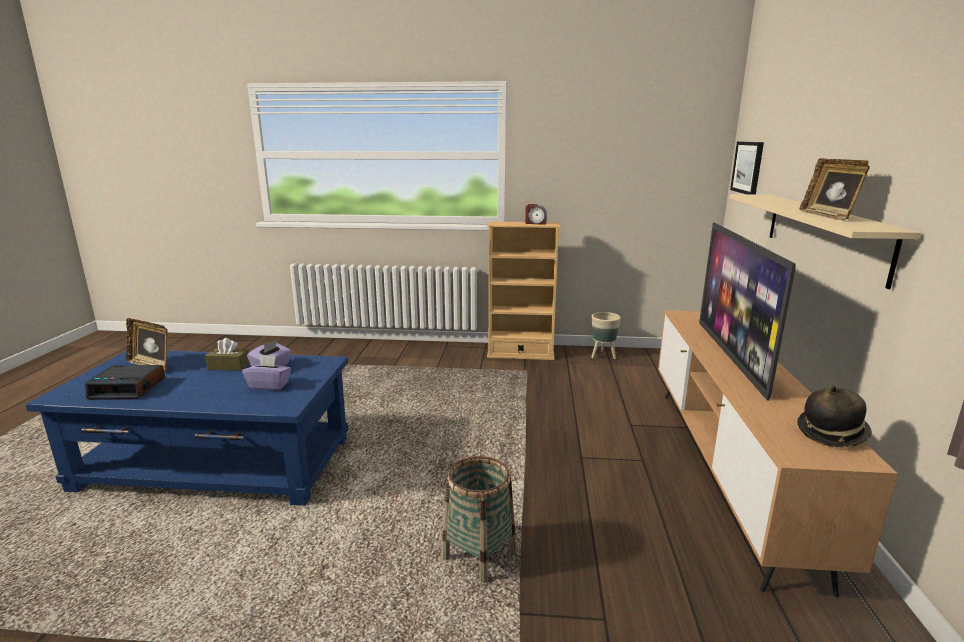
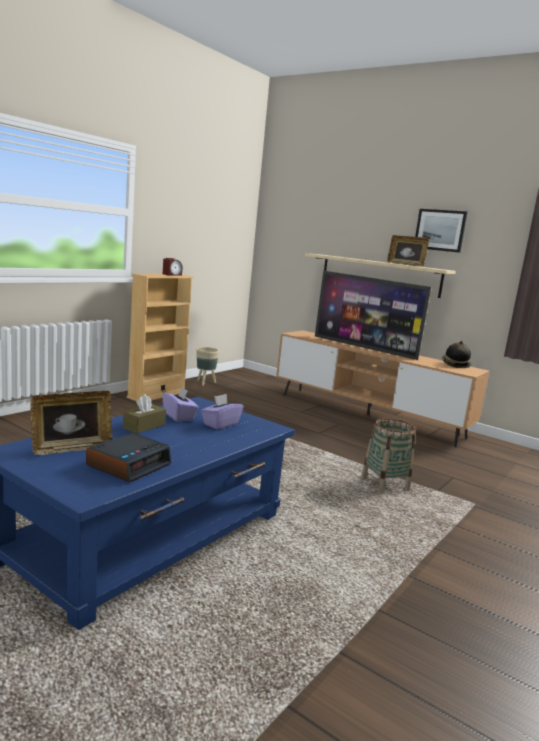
camera: 60 degrees left, 5 degrees down
picture [730,142,764,194] -> picture moved to [415,209,468,253]

